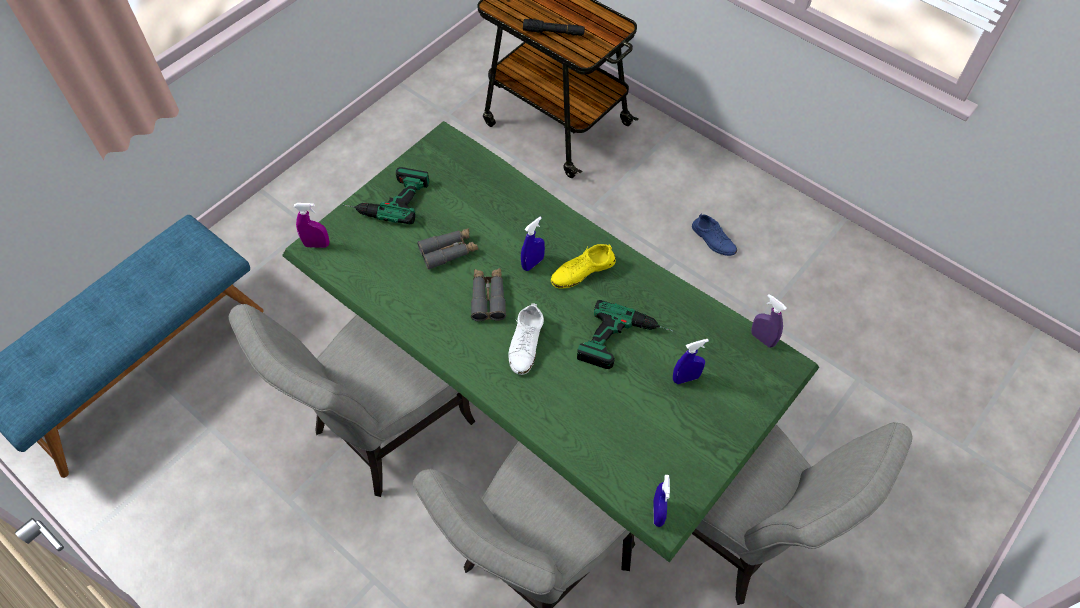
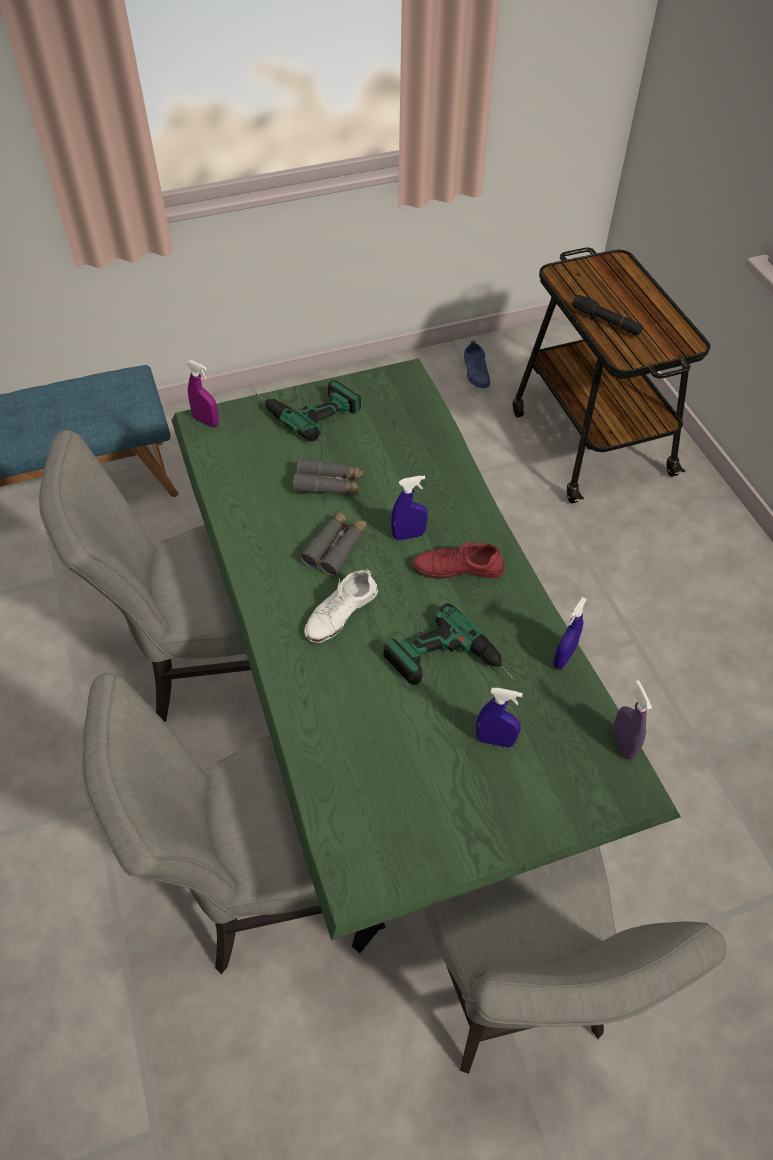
camera: 30 degrees right, 5 degrees down
yellow shoe [551,244,616,289] -> red shoe [412,540,504,579]
blue spray bottle [653,475,670,527] -> blue spray bottle moved to [553,597,587,670]
blue shoe [692,213,737,256] -> blue shoe moved to [464,341,490,388]

